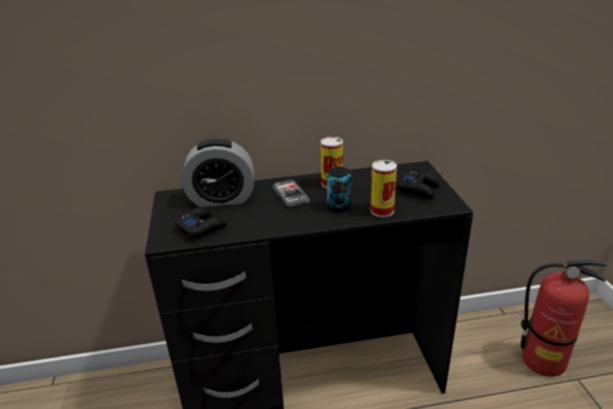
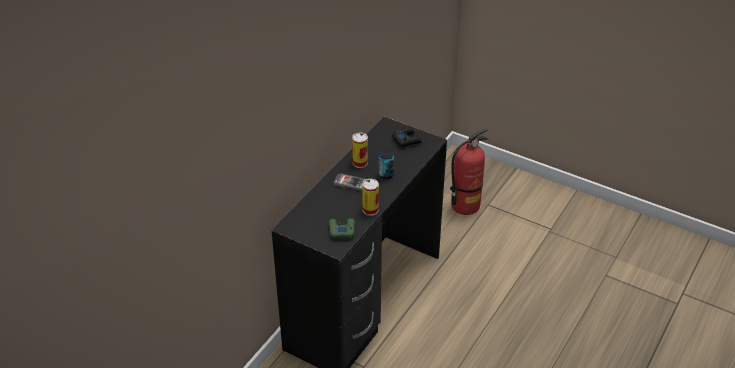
camera: 50 degrees left, 10 degrees up
black game controller [175,207,226,238] -> green game controller [329,218,355,238]
alarm clock [181,139,254,207] -> none
can [370,160,397,217] -> can moved to [362,179,379,216]

